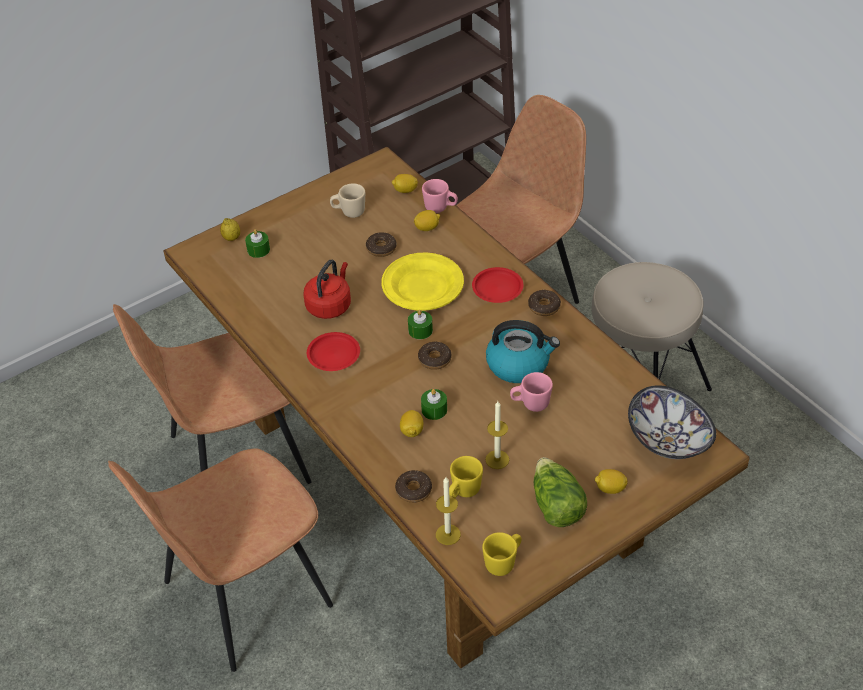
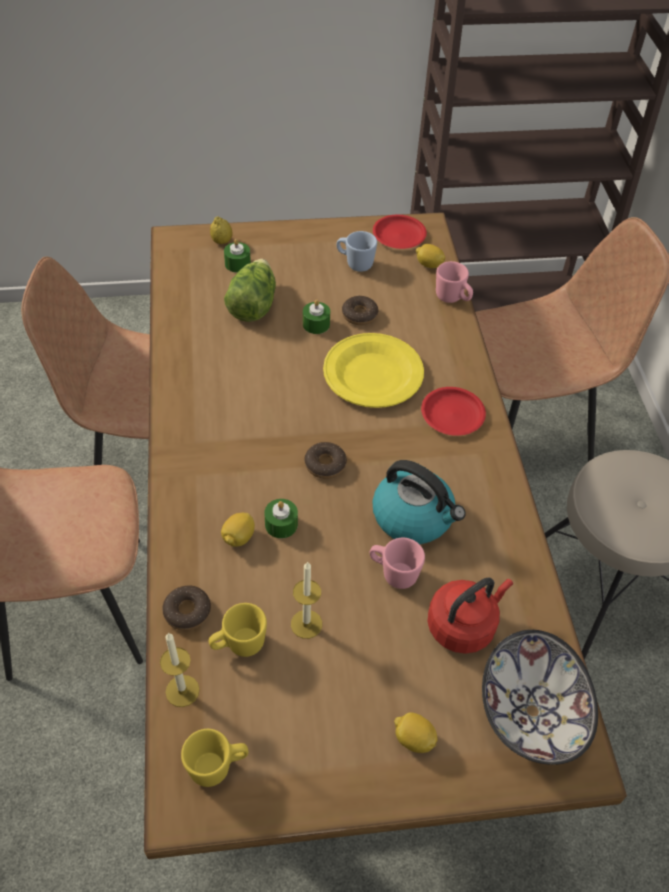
camera: 25 degrees right, 5 degrees up
red kettle [304,260,351,319] -> red kettle moved to [427,577,513,654]
red plate [307,332,360,371] -> red plate moved to [373,215,427,249]
beige mug [330,183,365,218] -> blue mug [337,231,377,272]
green candle [408,310,433,339] -> green candle moved to [303,300,330,334]
lemon [414,210,440,231] -> none
donut [528,290,561,316] -> none
lettuce [534,457,587,527] -> lettuce moved to [224,259,276,322]

